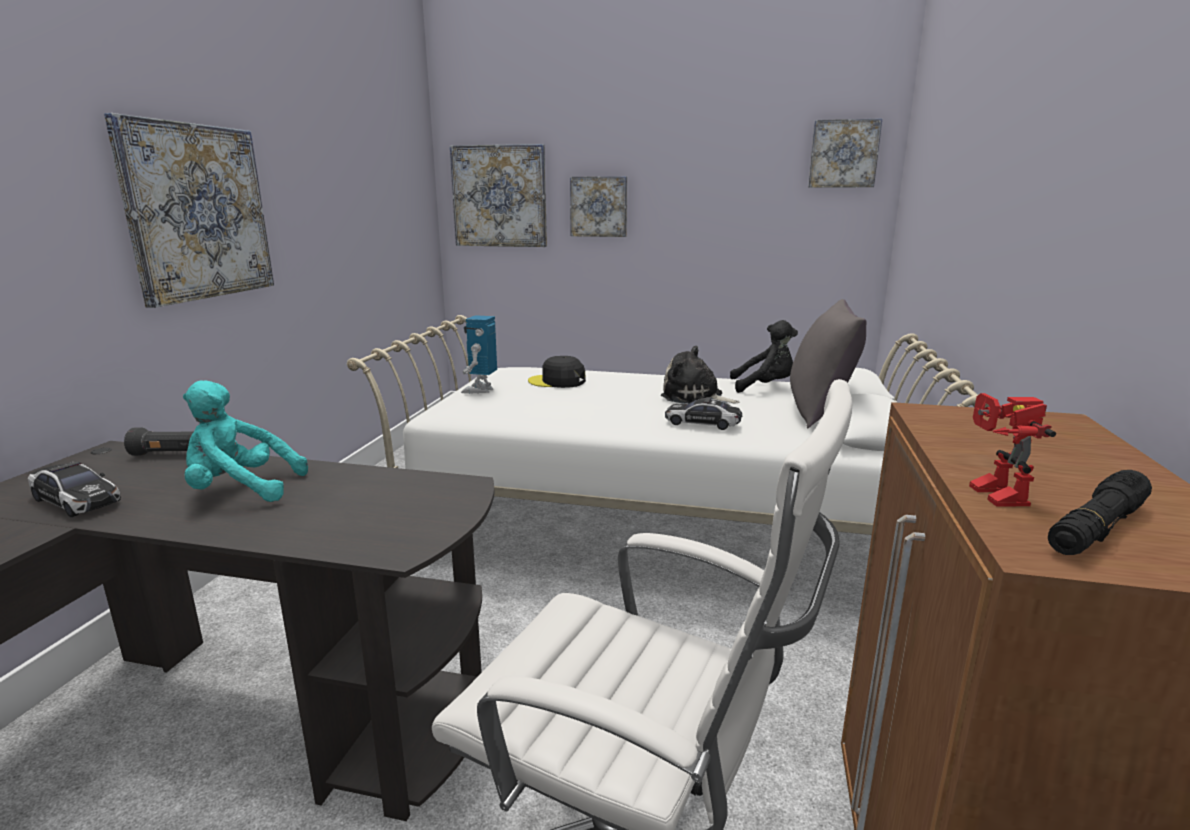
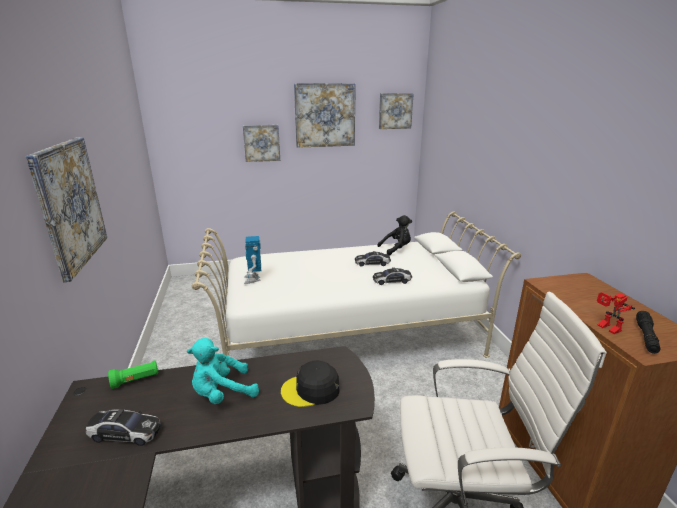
camera: 25 degrees left, 5 degrees up
black flashlight [124,428,193,456] -> green flashlight [108,361,158,389]
picture [450,144,547,247] -> picture moved to [294,83,356,148]
black cap [528,356,586,388] -> black cap moved to [281,360,339,407]
plush toy [661,346,740,404] -> toy car [355,251,391,267]
grey pillow [790,299,867,429] -> none

